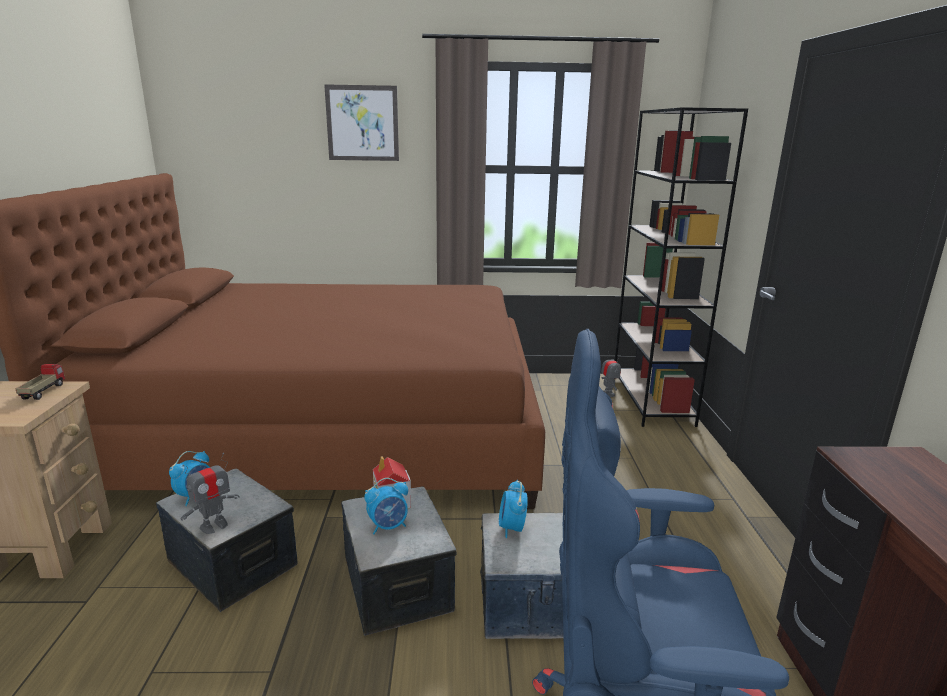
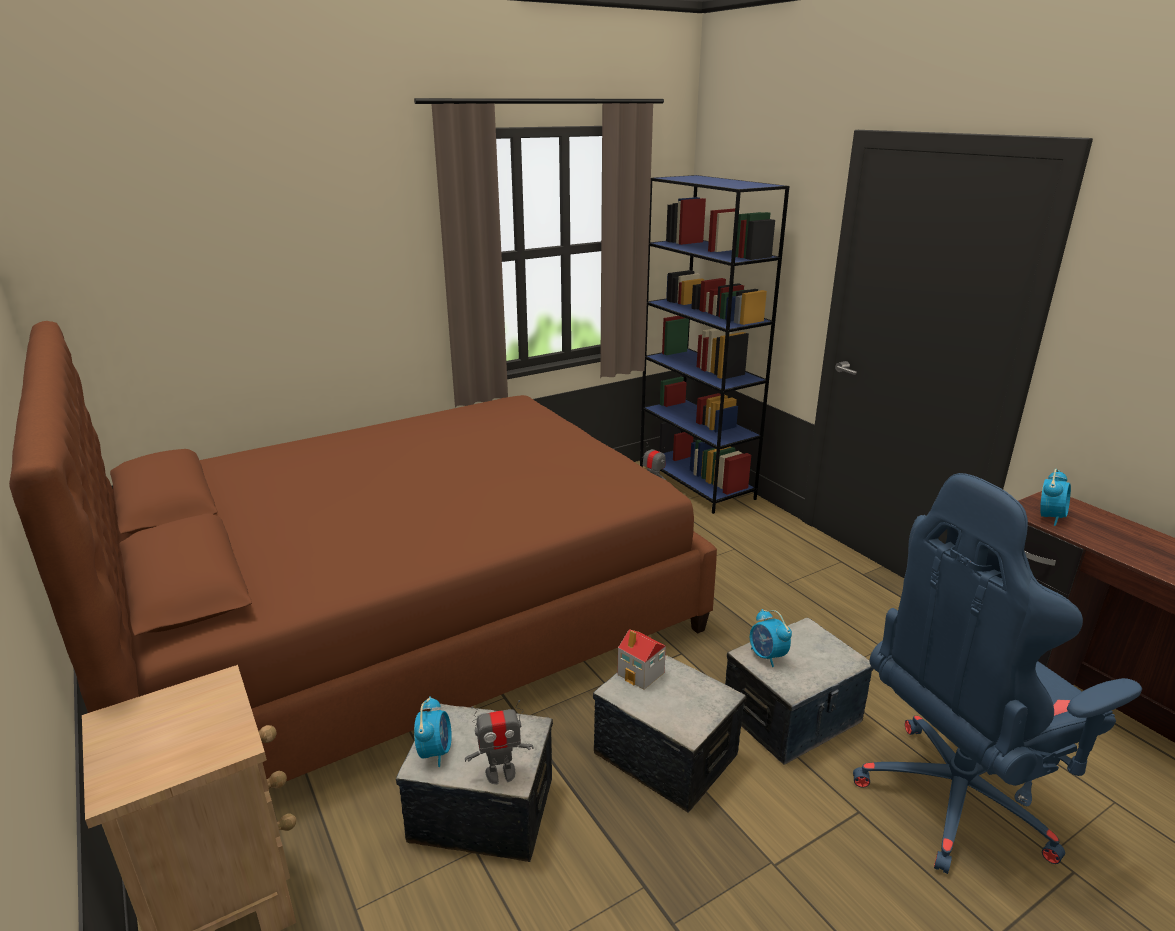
camera: 30 degrees left, 5 degrees up
toy truck [16,364,65,400] -> none
toy robot [180,453,240,534] -> toy robot turned 60 degrees clockwise [465,700,533,784]
picture [324,84,399,161] -> none
alarm clock [364,478,408,534] -> alarm clock moved to [1040,469,1071,526]
beige bookcase [615,107,748,427] -> blue bookcase [640,175,789,514]

